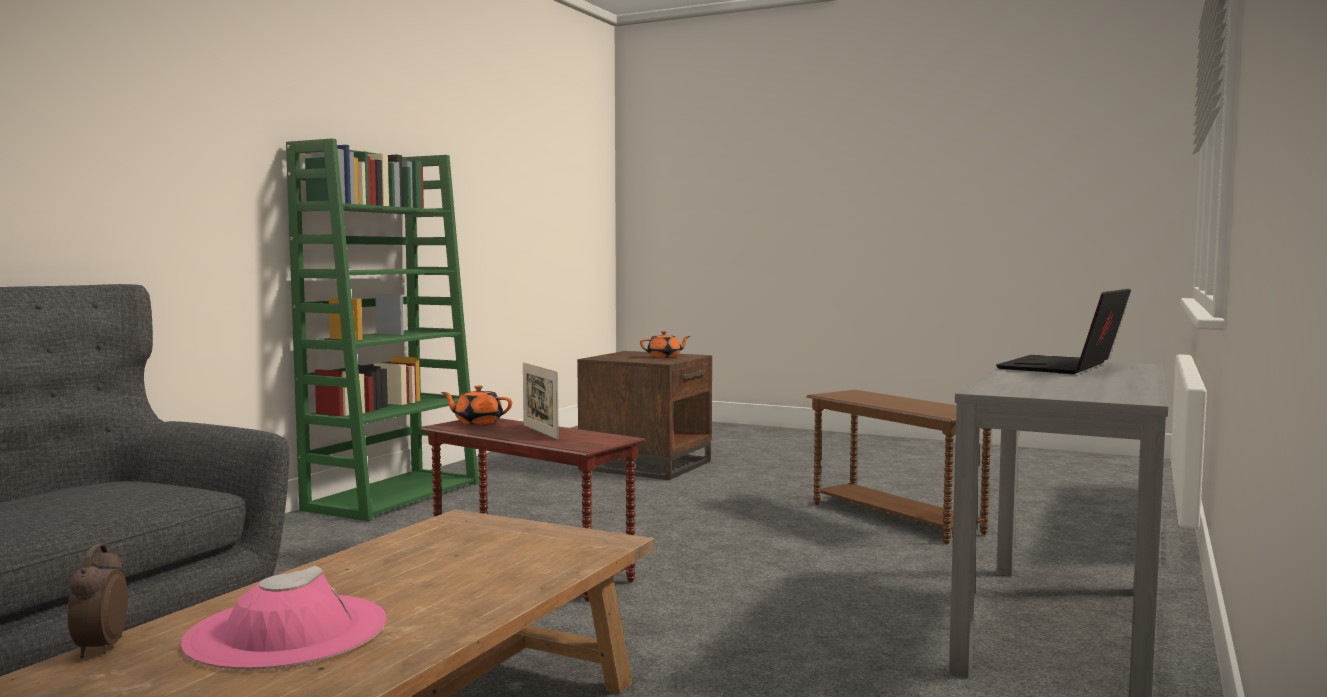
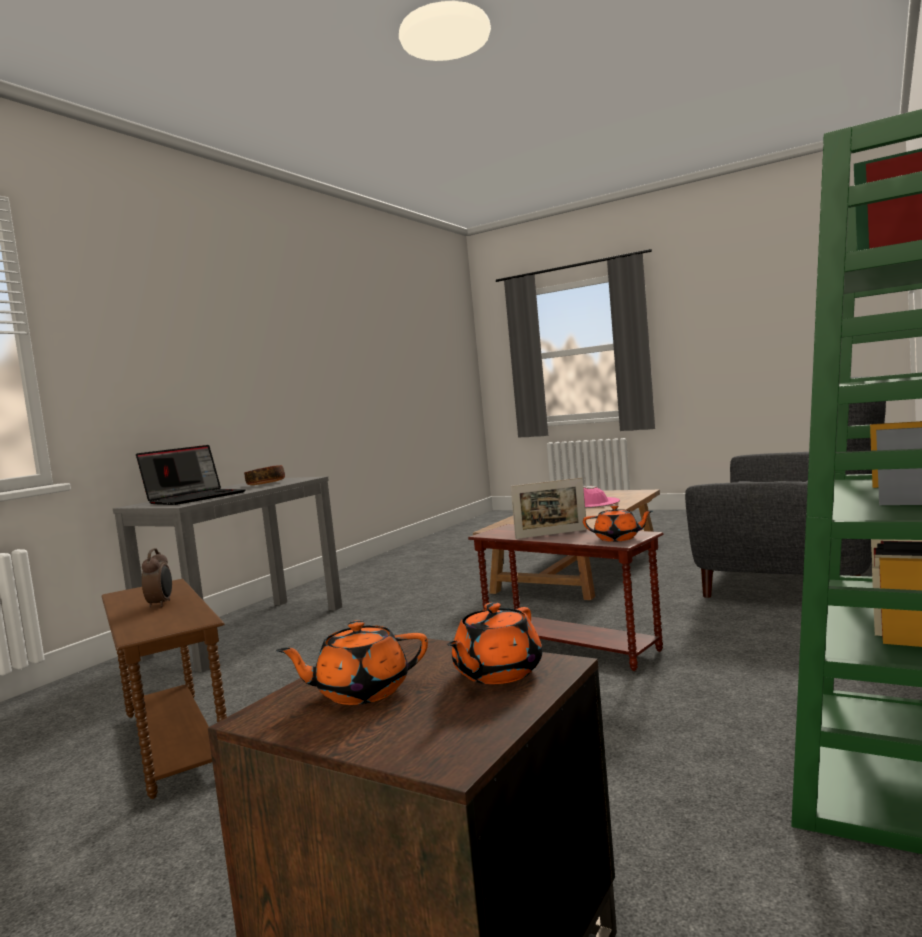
camera: 175 degrees left, 0 degrees up
alarm clock [67,543,128,658] -> alarm clock moved to [142,548,172,607]
picture frame [523,362,559,439] -> picture frame turned 105 degrees clockwise [511,478,587,539]
none -> bowl [244,465,285,485]
none -> orange teapot [447,602,542,684]

